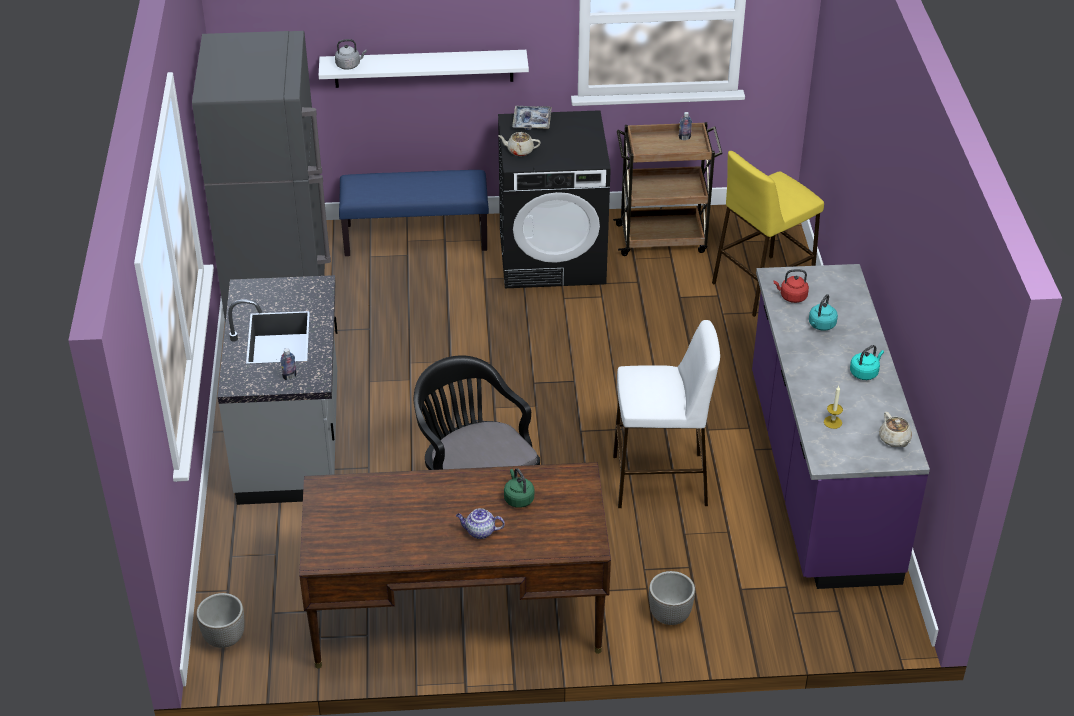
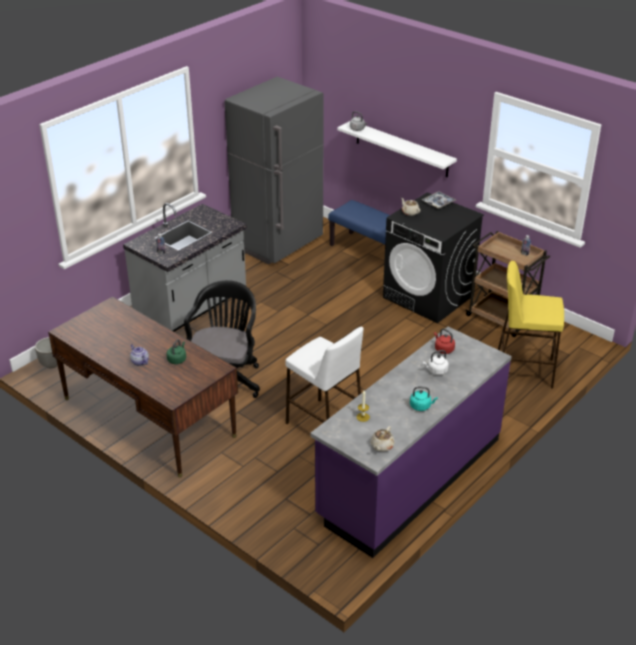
camera: 45 degrees right, 5 degrees down
planter [649,571,695,625] -> none
turquoise kettle [809,294,838,331] -> white kettle [423,350,449,375]

